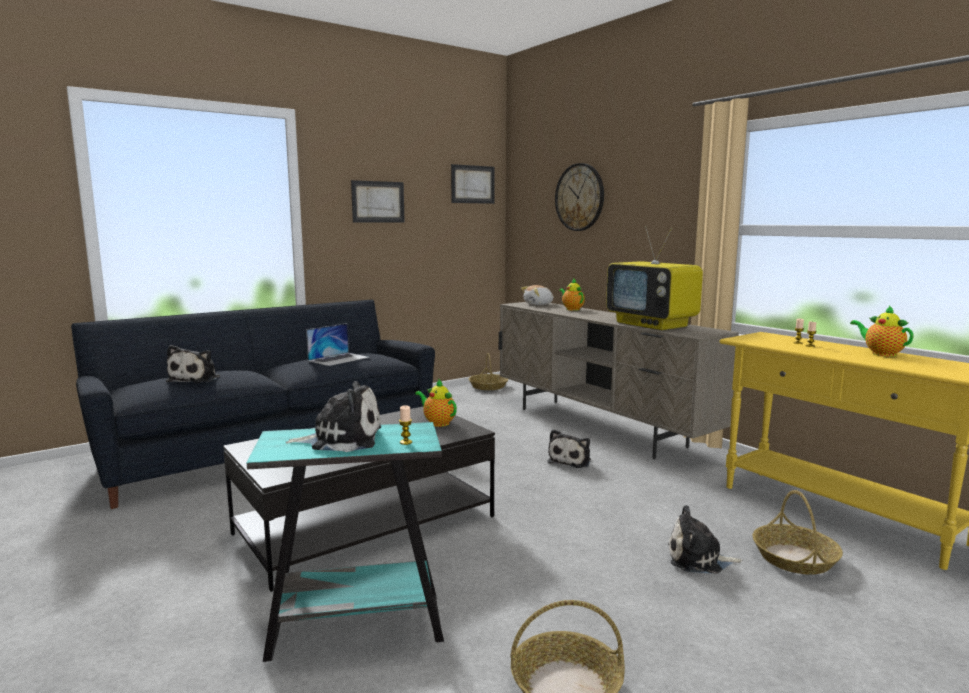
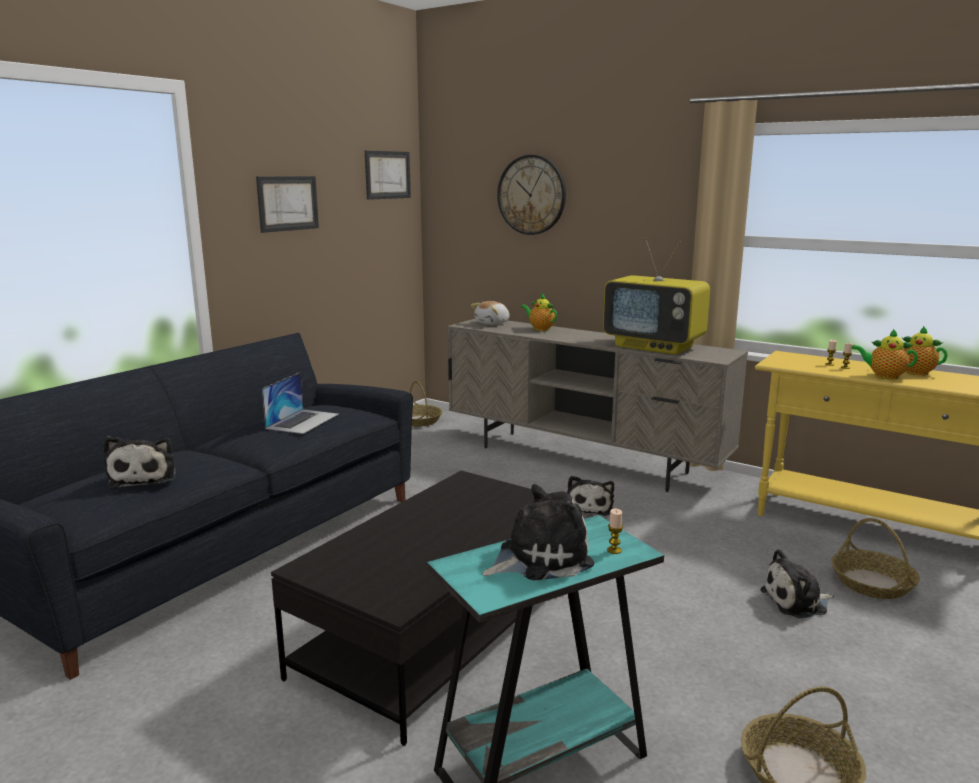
camera: 20 degrees left, 5 degrees up
teapot [415,380,457,427] -> teapot moved to [851,329,918,379]

